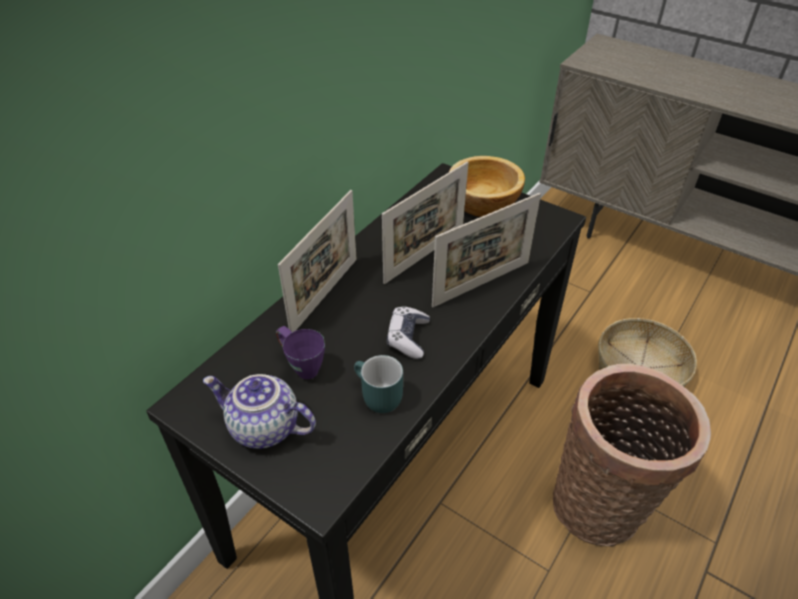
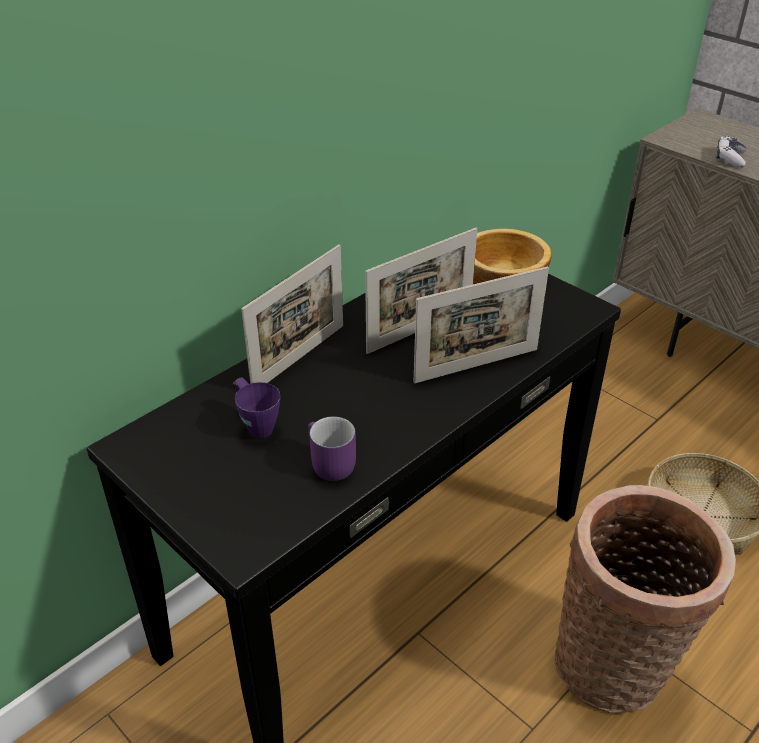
camera: 10 degrees right, 5 degrees down
teapot [203,374,316,449] -> none
turquoise mug [354,355,403,413] -> purple mug [308,417,356,481]
game controller [387,306,430,359] -> game controller moved to [716,136,747,168]

